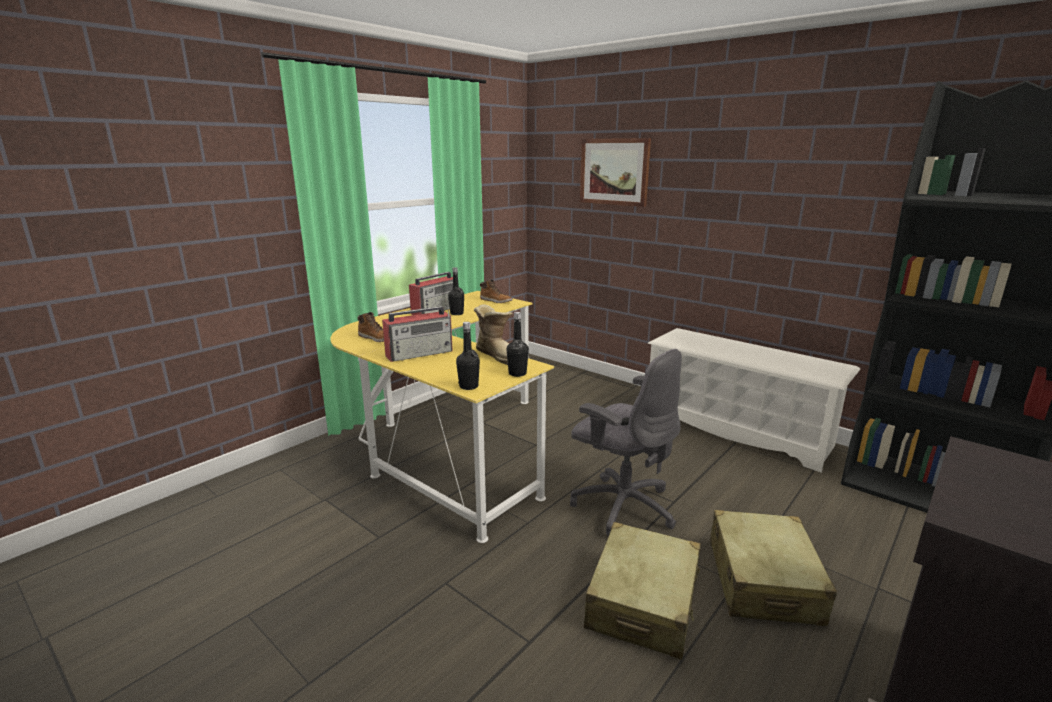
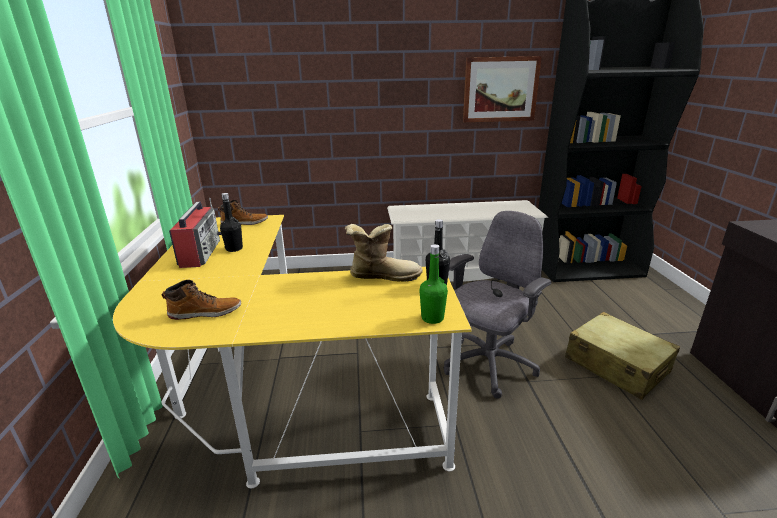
camera: 45 degrees left, 5 degrees up
radio [382,306,453,362] -> none
black bottle [456,322,480,390] -> green bottle [419,244,448,324]
grey office chair [570,349,682,537] -> grey office chair turned 45 degrees counterclockwise [444,211,551,399]
picture [580,138,651,207] -> picture moved to [463,56,542,122]
beige suitcase [584,522,701,659] -> none

